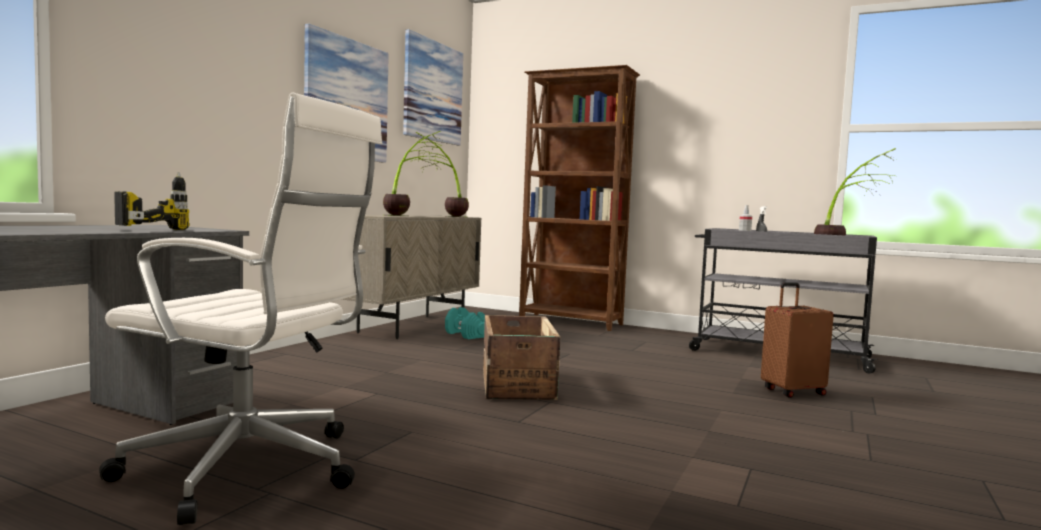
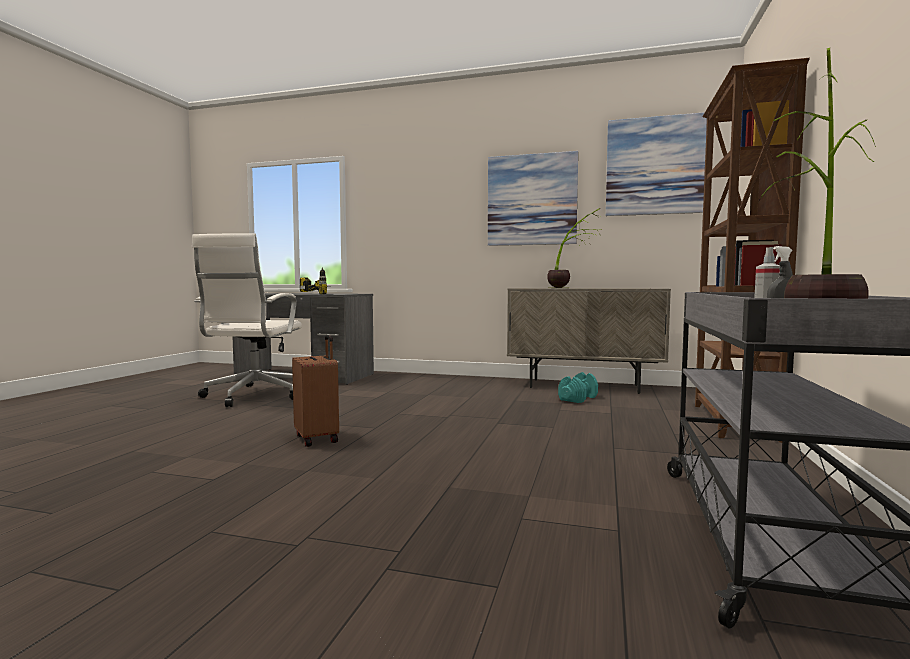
camera: 80 degrees right, 0 degrees up
potted plant [412,132,469,217] -> none
crate [483,315,560,400] -> none
brown suitcase [761,282,834,398] -> brown suitcase moved to [292,335,339,447]

